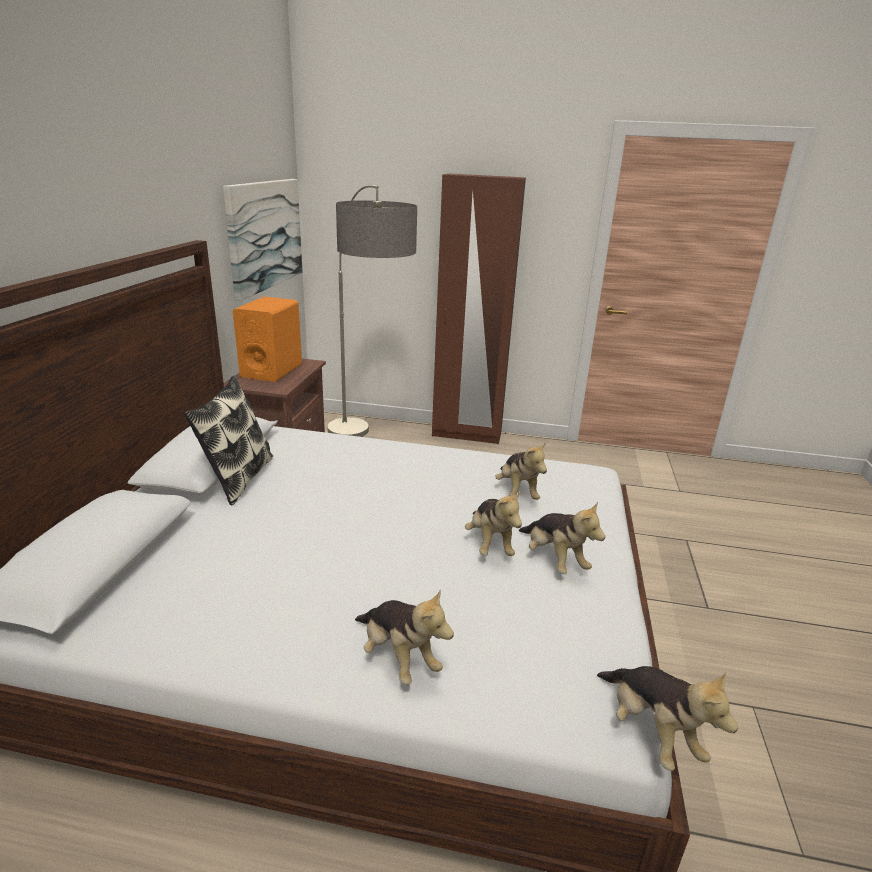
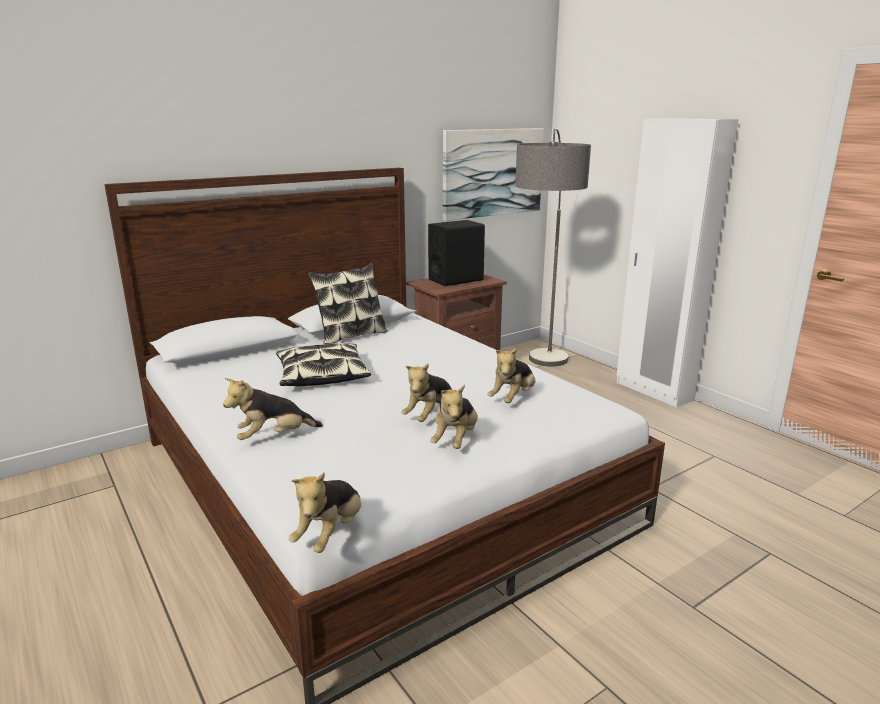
camera: 45 degrees right, 5 degrees down
orange speaker [233,296,302,382] -> black speaker [428,220,485,286]
plush toy [355,589,454,685] -> plush toy turned 60 degrees clockwise [223,378,323,440]
brown wardrobe [432,173,526,444] -> white wardrobe [617,118,739,408]
none -> pillow [276,343,371,386]

